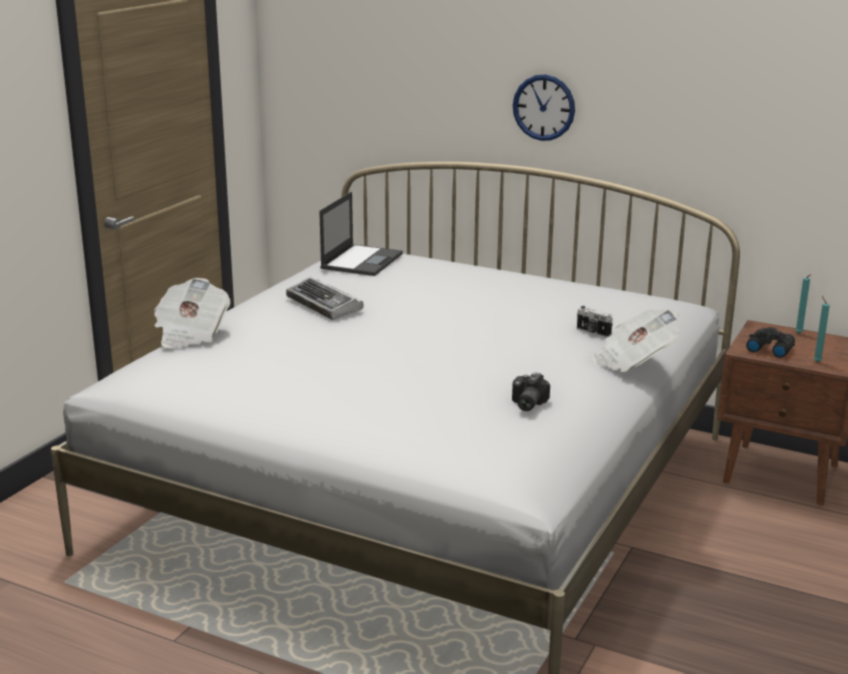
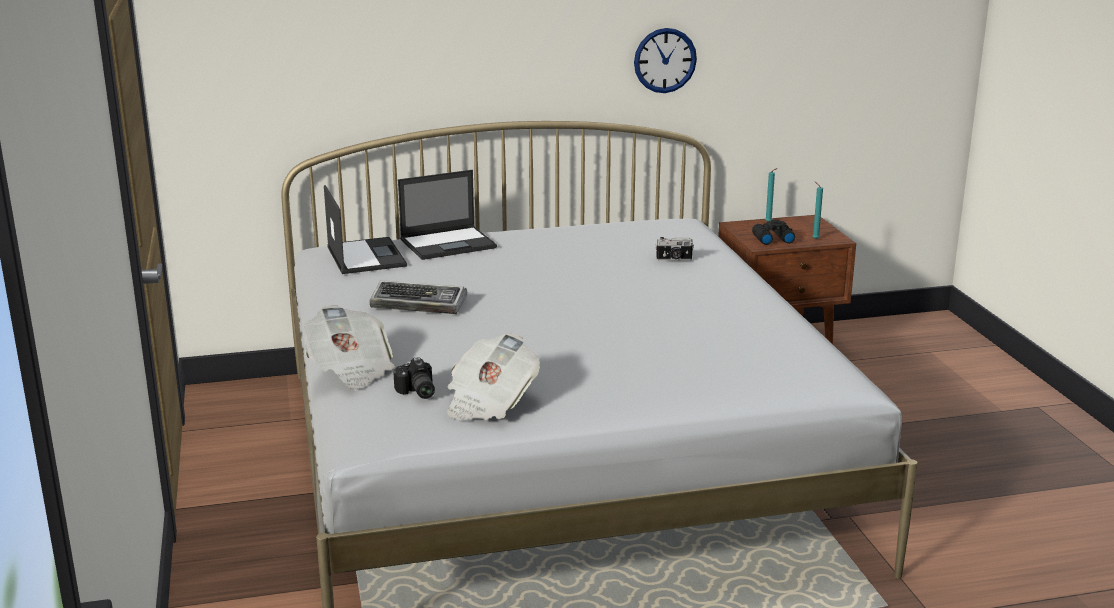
camera: 40 degrees left, 0 degrees up
camera [512,372,550,411] -> camera moved to [393,357,435,399]
wall clock [513,74,575,141] -> wall clock moved to [634,28,697,93]
newspaper [591,309,680,372] -> newspaper moved to [447,333,540,420]
none -> laptop [398,170,497,260]

